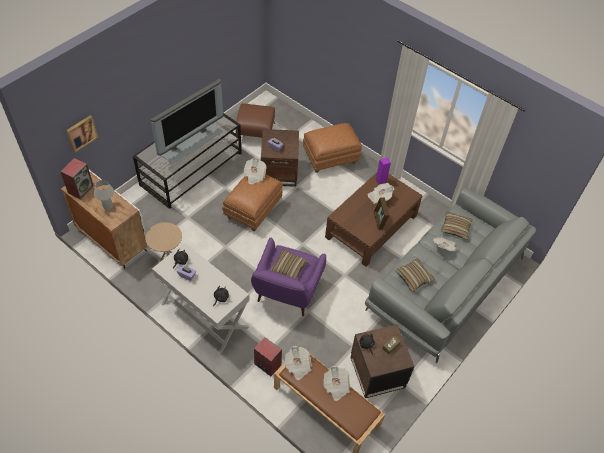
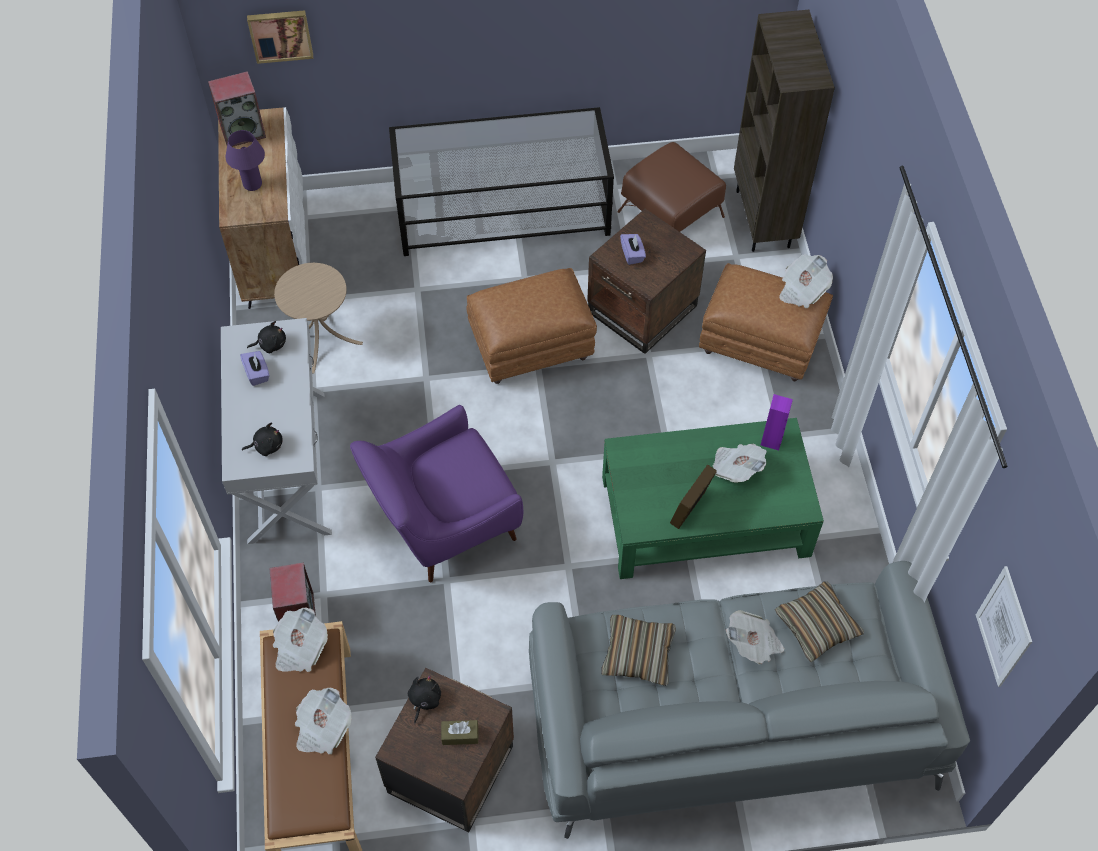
camera: 45 degrees right, 5 degrees up
white table lamp [94,180,114,210] -> purple table lamp [226,130,265,191]
television [151,79,223,164] -> none
newspaper [243,157,267,184] -> newspaper moved to [779,254,833,308]
pillow [270,250,308,279] -> none
brown coffee table [325,173,423,267] -> green coffee table [602,418,824,579]
none -> brown bookcase [734,10,835,252]
none -> picture [976,566,1032,687]

